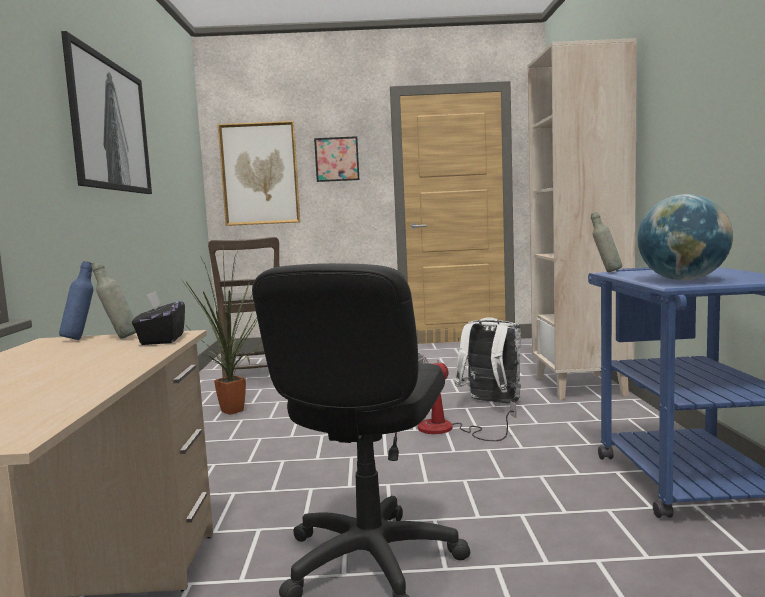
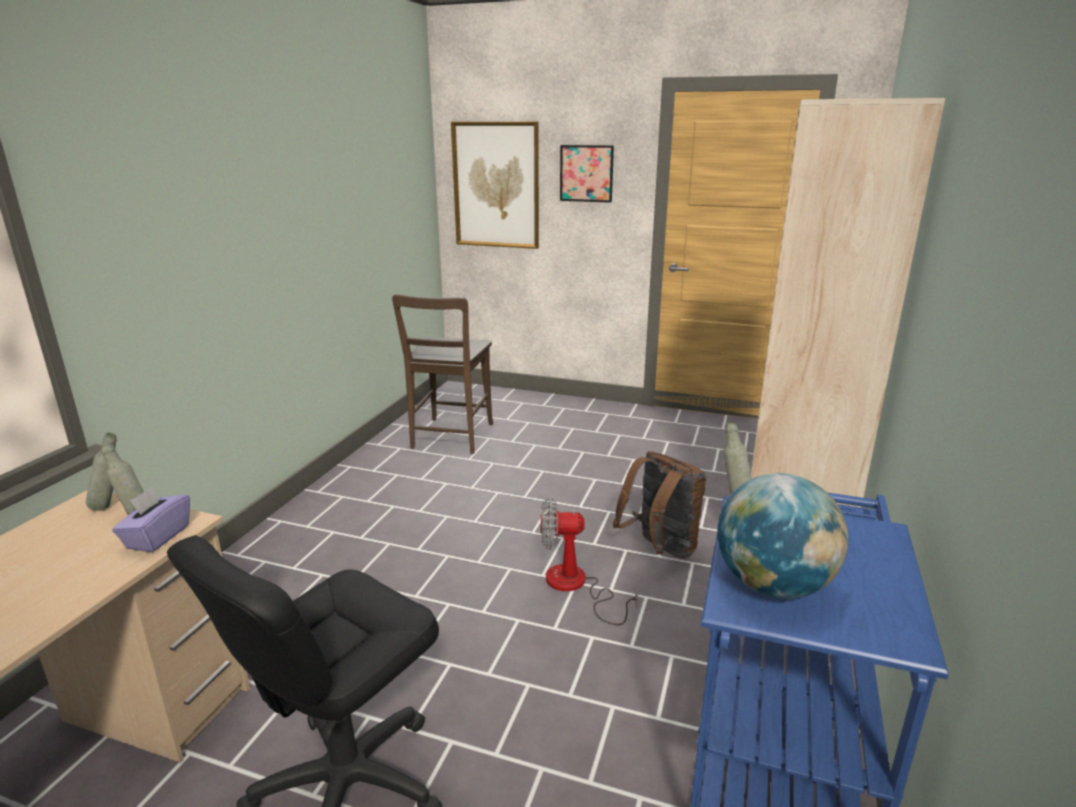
camera: 20 degrees right, 15 degrees up
blue bottle [59,261,93,340] -> grey bottle [86,433,117,511]
picture [61,31,152,194] -> none
black tissue box [132,291,185,345] -> purple tissue box [112,486,190,552]
potted plant [182,240,263,415] -> none
white backpack [455,318,521,404] -> brown backpack [613,451,706,558]

